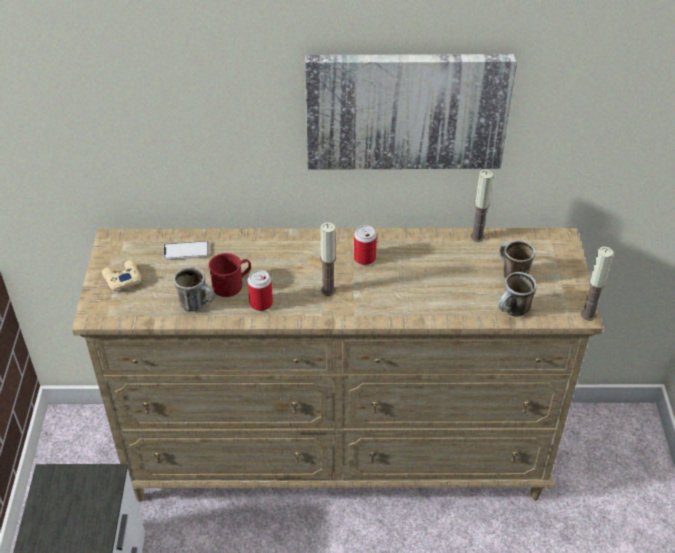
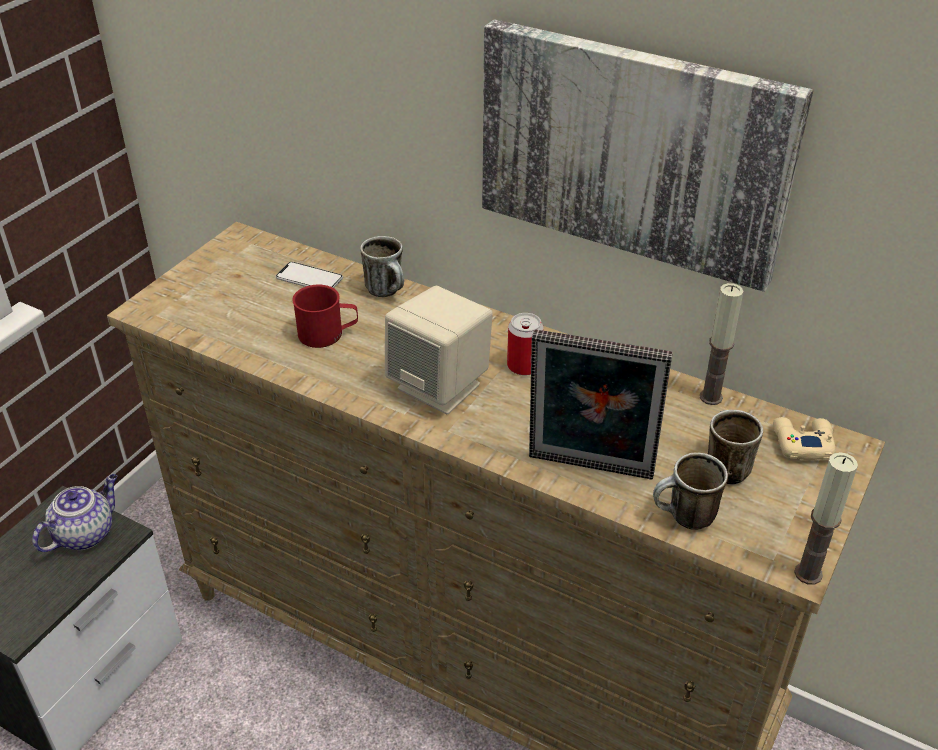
camera: 30 degrees right, 5 degrees down
beige game controller [102,260,141,291] -> beige game controller moved to [773,417,836,460]
mug [174,267,214,312] -> mug moved to [360,236,404,297]
can [248,270,273,311] -> none
candle [320,222,336,296] -> beige speaker [385,286,493,414]
none -> teapot [32,474,117,552]
none -> picture frame [529,330,673,479]

